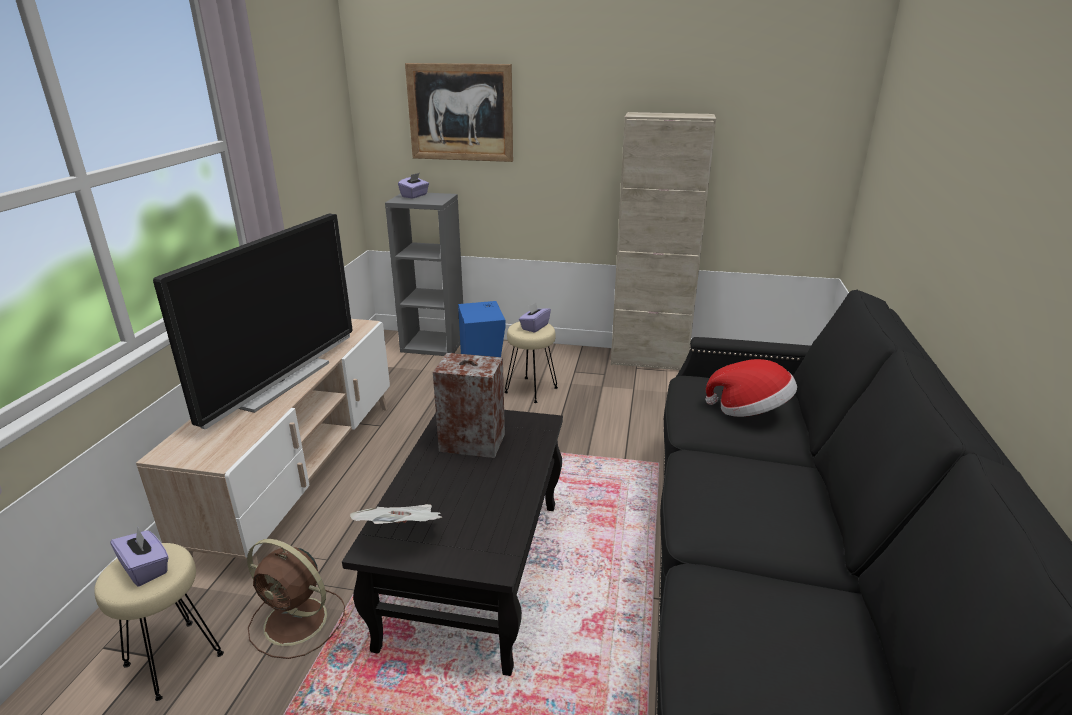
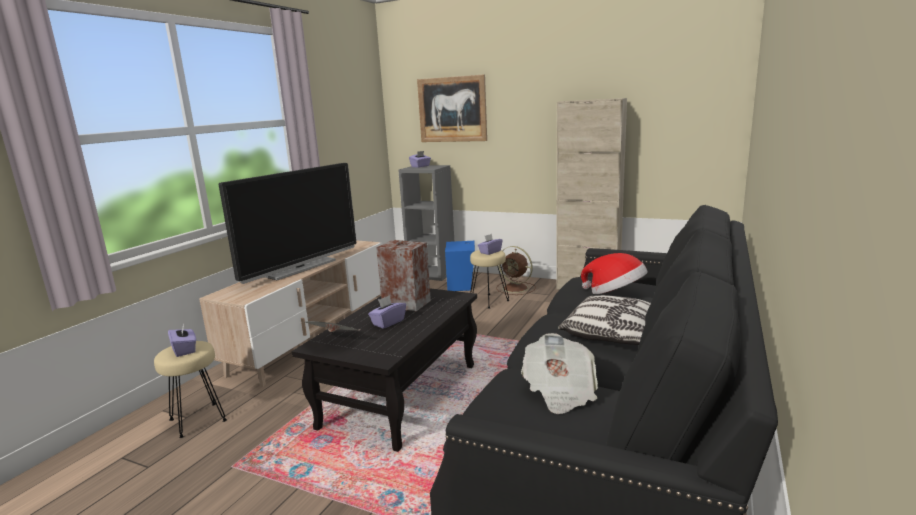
camera: 15 degrees right, 10 degrees down
brown fan [247,539,345,659] -> brown fan moved to [496,246,536,295]
none -> purple tissue box [368,295,406,329]
none -> newspaper [521,333,598,414]
none -> pillow [558,295,651,345]

